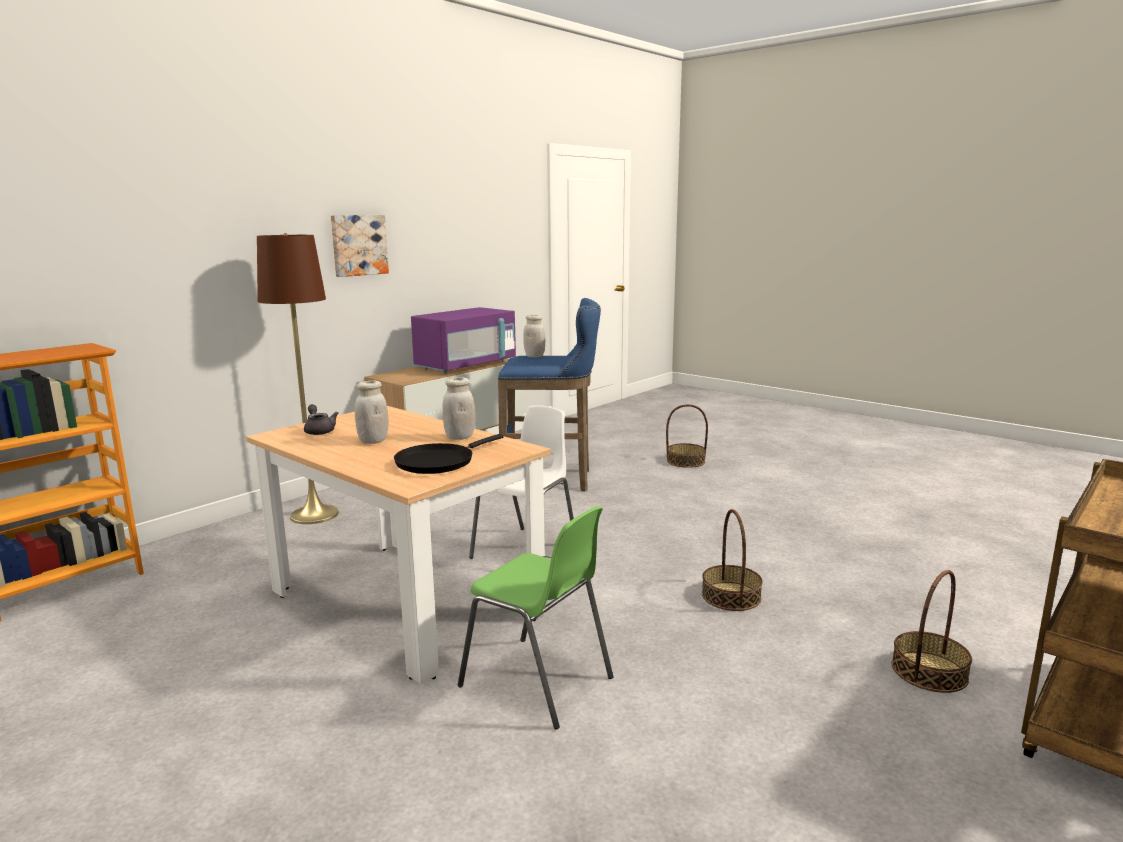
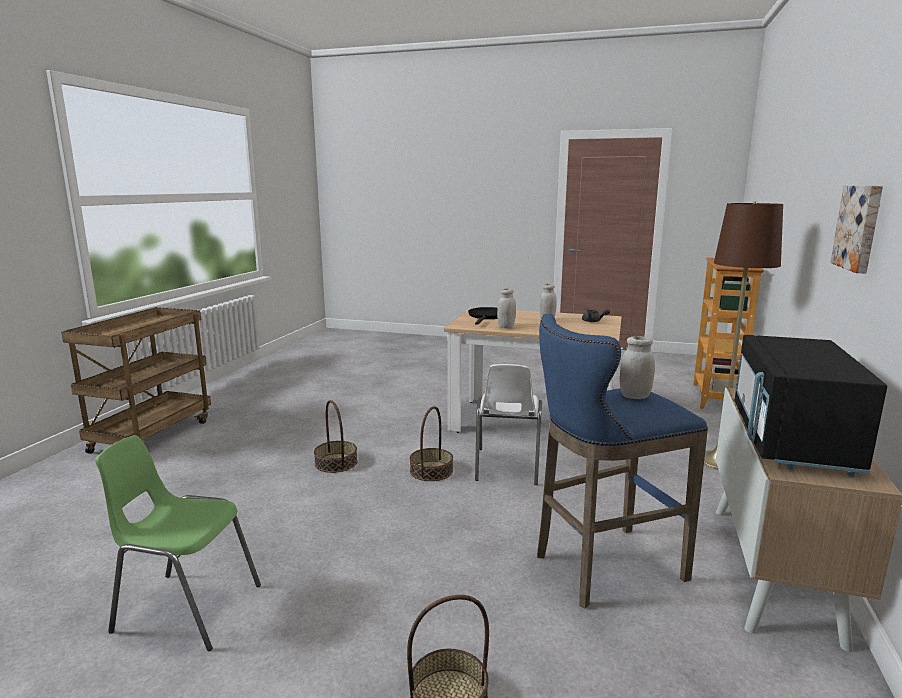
camera: 155 degrees right, 0 degrees up
purple microwave [411,307,516,373] -> black microwave [734,335,887,477]
green chair [458,506,614,729] -> green chair moved to [95,435,261,651]
basket [892,570,972,693] -> basket moved to [410,406,453,481]

